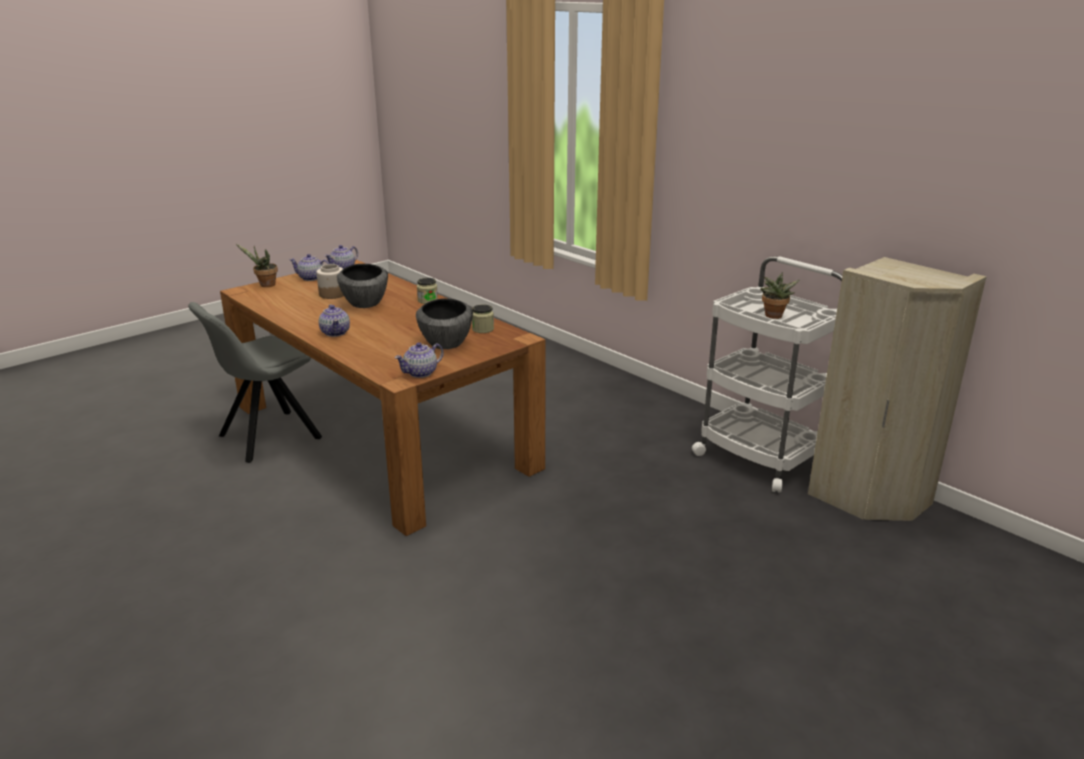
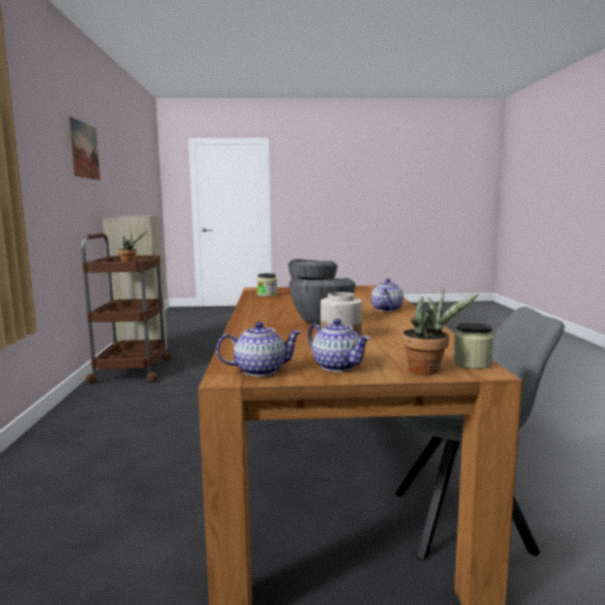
camera: 140 degrees left, 15 degrees down
teapot [395,342,444,378] -> none
jar [417,278,438,304] -> jar moved to [453,322,493,369]
white cart [692,256,843,493] -> brown cart [81,233,172,384]
none -> picture [68,116,100,180]

